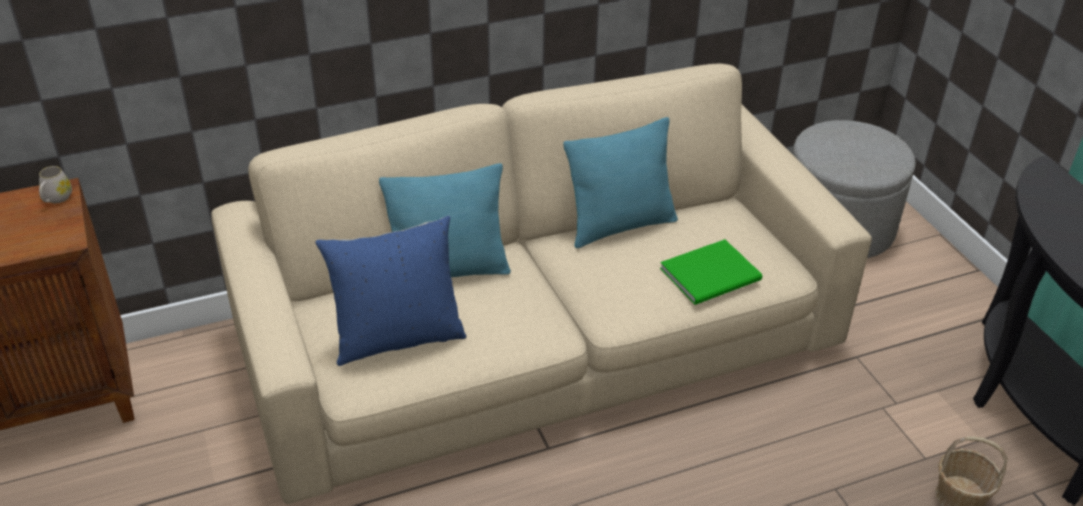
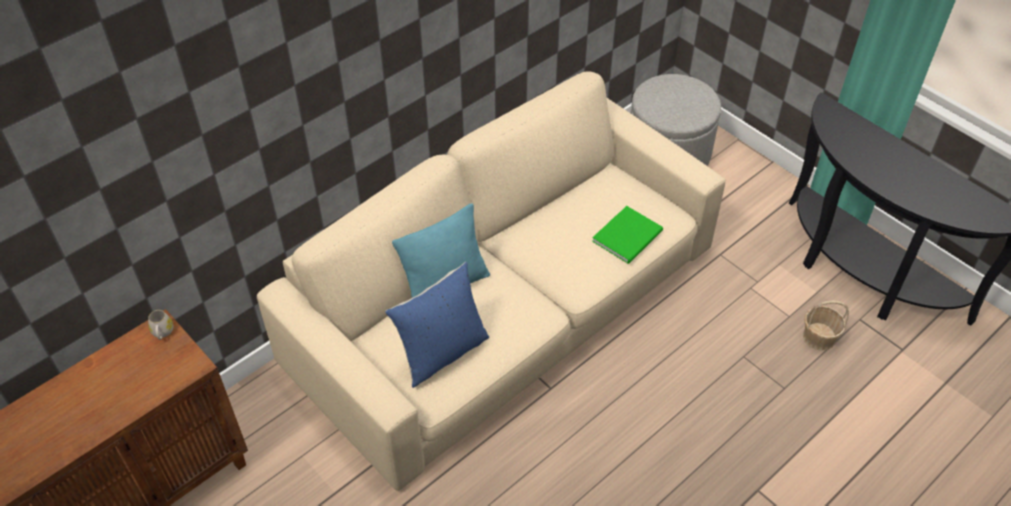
camera: 20 degrees left, 10 degrees up
turquoise pillow [563,117,678,248] -> none

